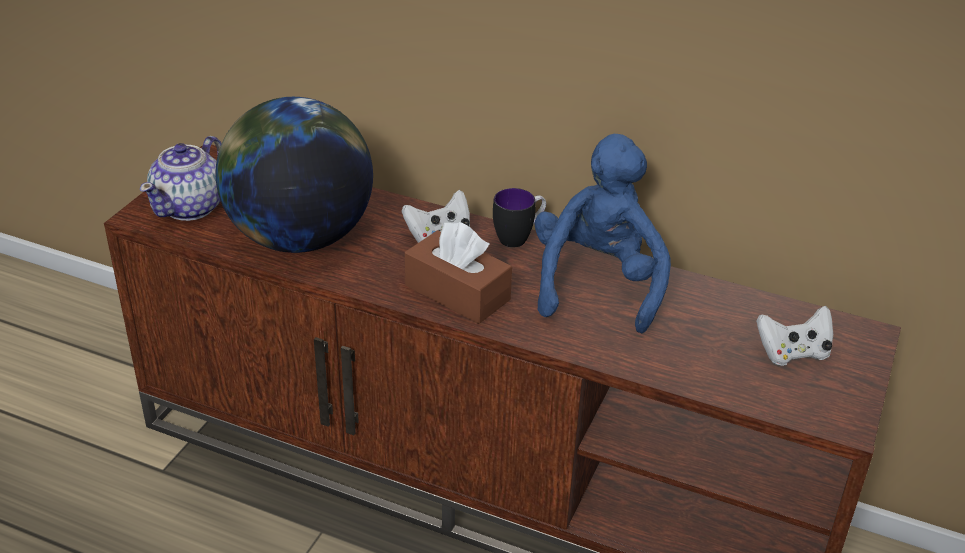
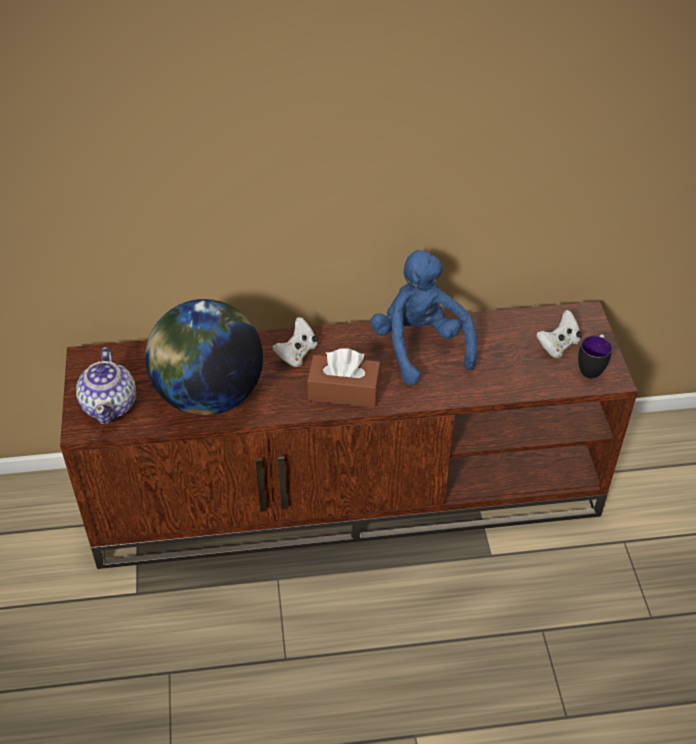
camera: 30 degrees left, 10 degrees up
mug [493,188,546,248] -> mug moved to [578,334,612,379]

